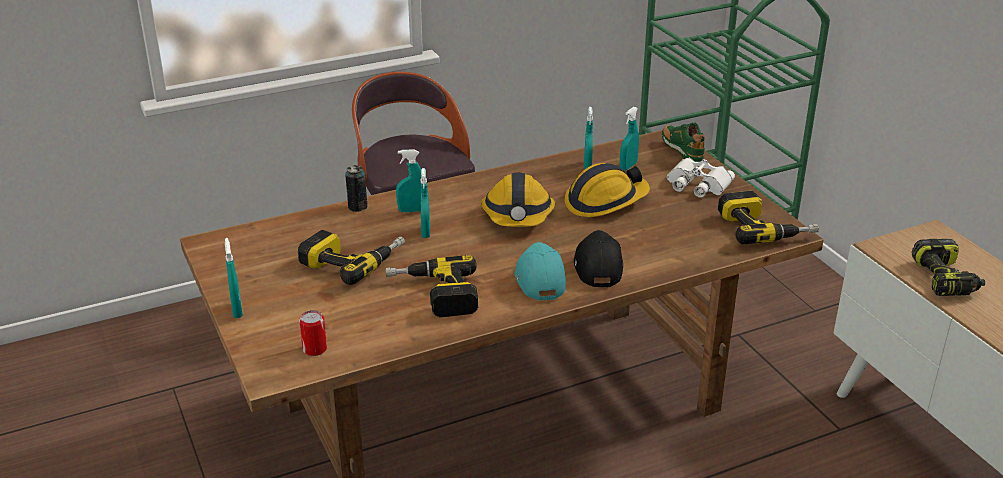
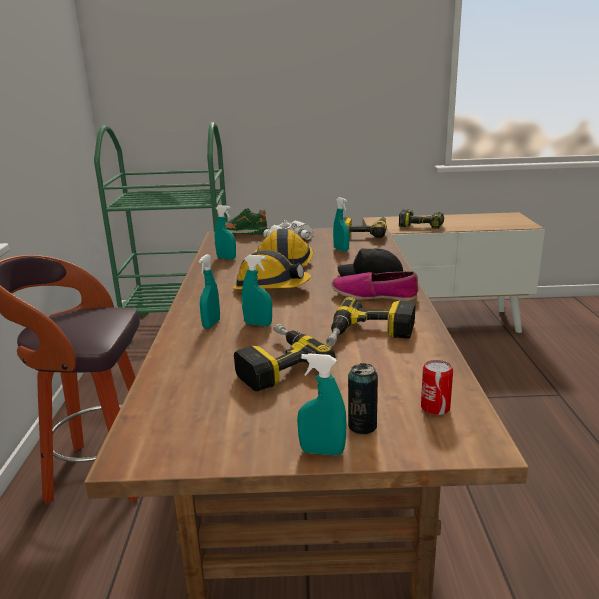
camera: 65 degrees left, 10 degrees down
can [345,165,367,212] -> can moved to [348,363,378,434]
turquoise cap [515,242,566,300] -> shoe [331,271,419,301]
turquoise spray bottle [620,107,639,170] -> turquoise spray bottle moved to [333,197,349,252]

